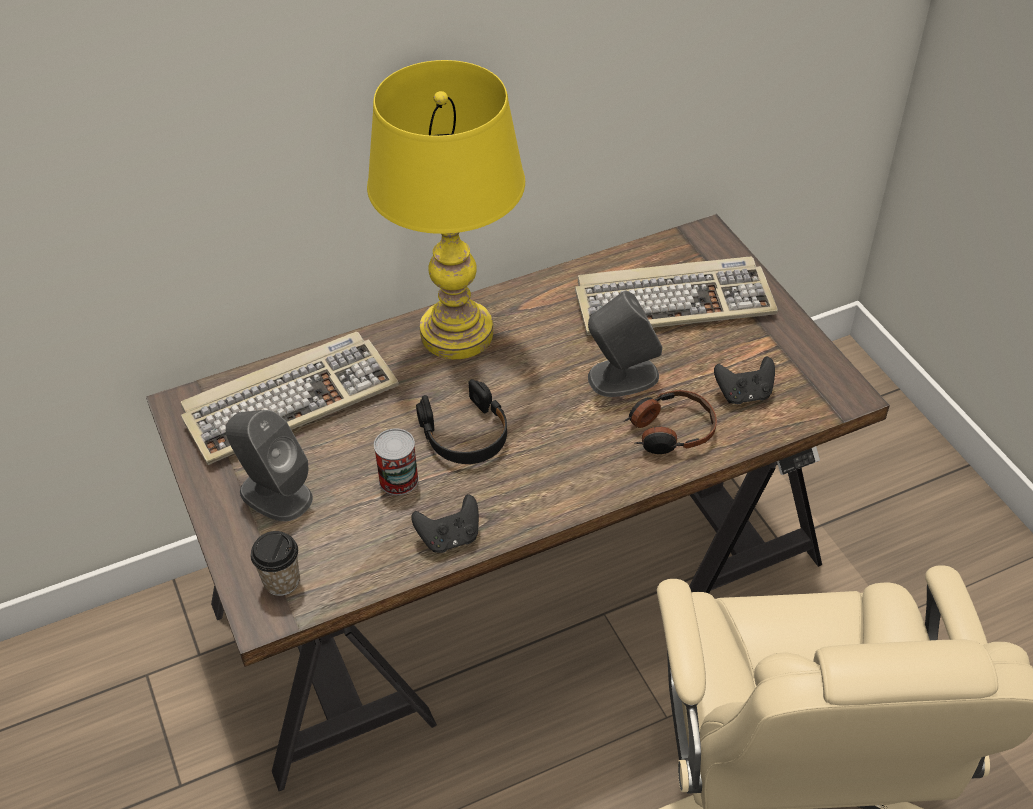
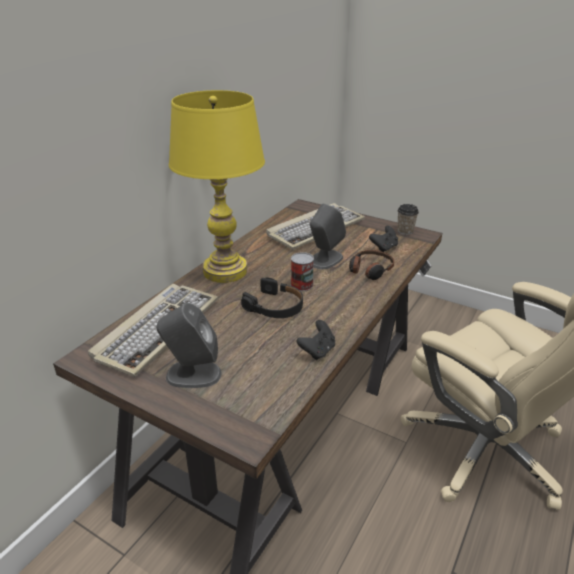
camera: 35 degrees left, 15 degrees down
cup [251,531,300,596] -> cup moved to [397,204,419,235]
can [374,428,419,495] -> can moved to [291,252,314,291]

